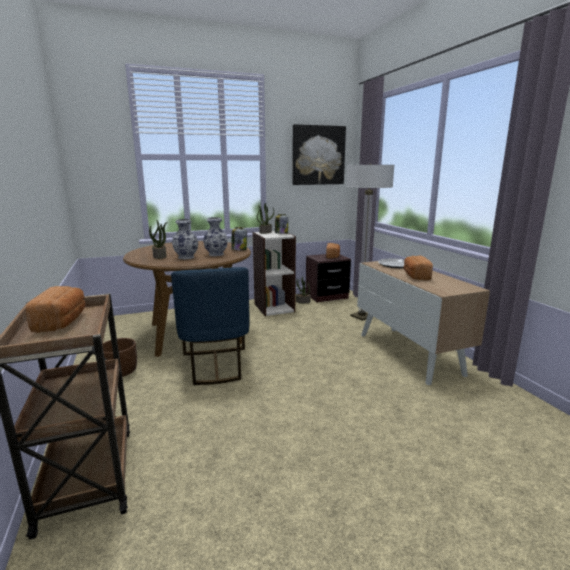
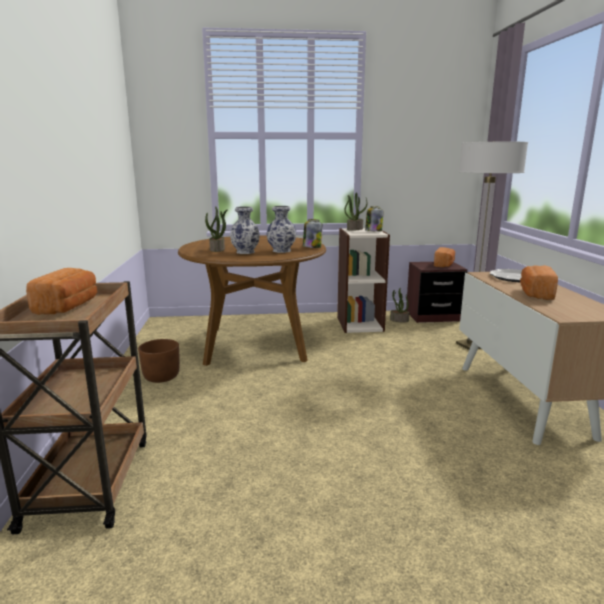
camera: 15 degrees right, 0 degrees up
blue chair [171,267,250,385] -> none
picture [293,124,346,185] -> none

